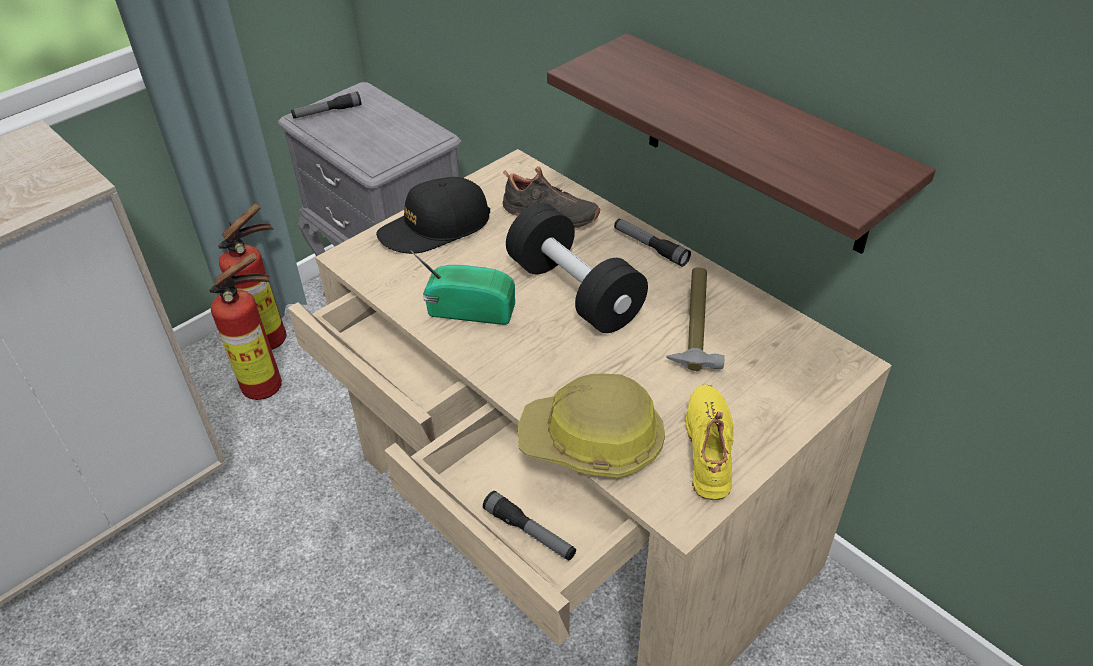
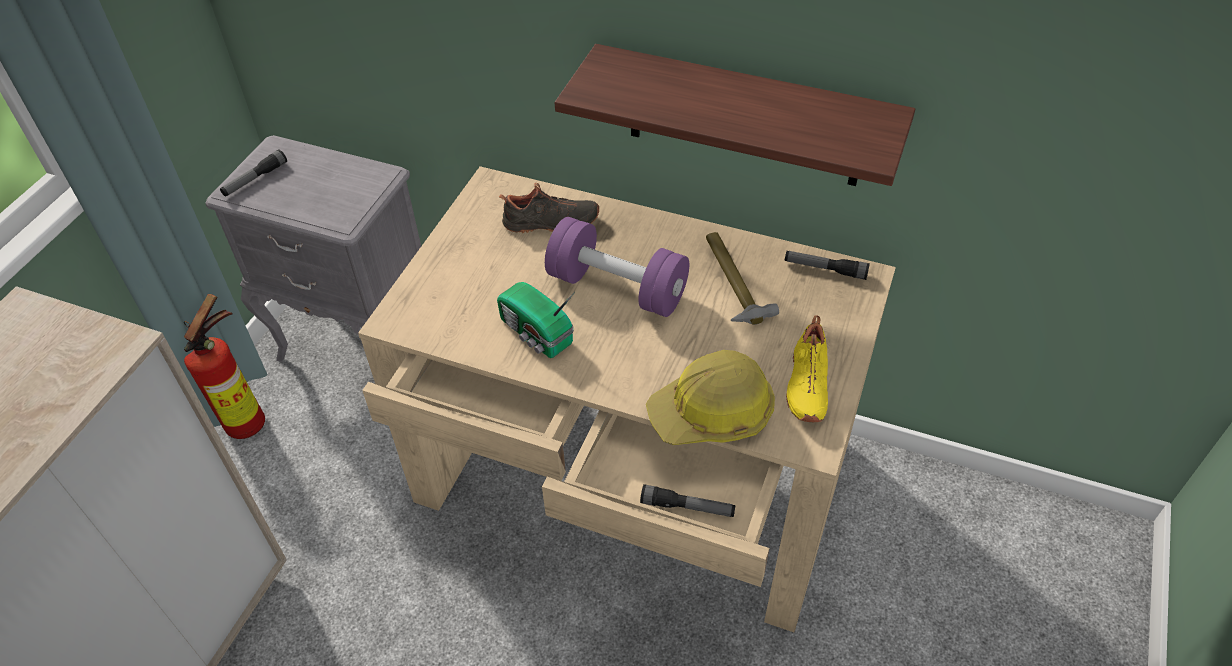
camera: 25 degrees left, 5 degrees up
fire extinguisher [209,253,282,400] -> none
black cap [376,177,490,254] -> none
radio [410,250,515,325] -> radio turned 120 degrees counterclockwise [497,282,575,358]
black dumbbell [506,203,648,333] -> purple dumbbell [545,217,689,317]
flashlight [614,219,691,267] -> flashlight moved to [785,251,870,280]
yellow shoe [686,385,734,500] -> yellow shoe turned 150 degrees counterclockwise [786,315,828,422]

